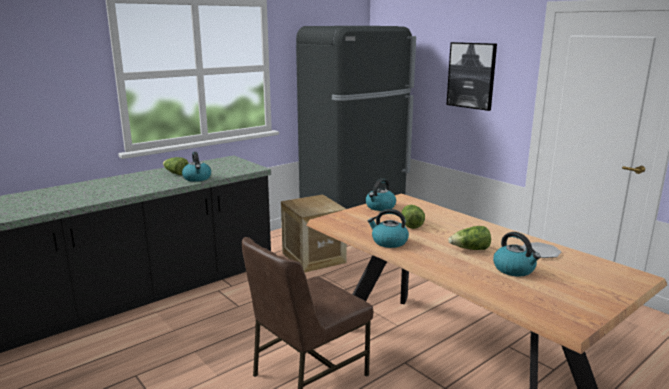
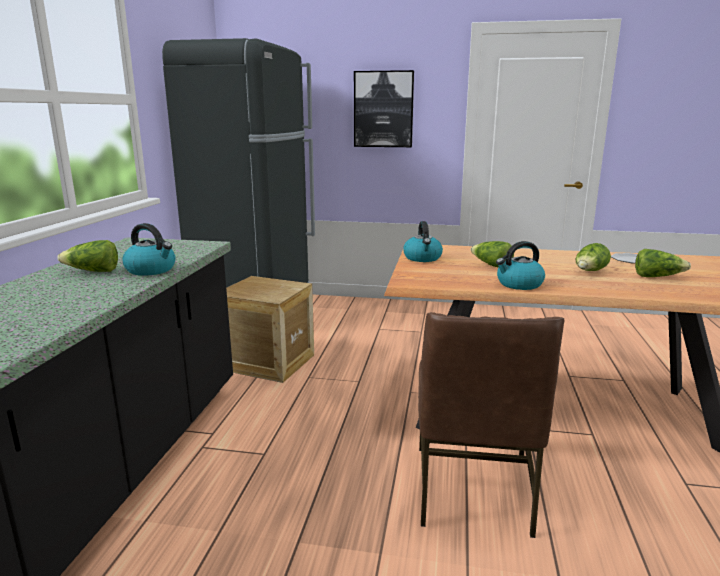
camera: 40 degrees left, 0 degrees up
kettle [493,232,541,276] -> lettuce [635,249,691,277]

